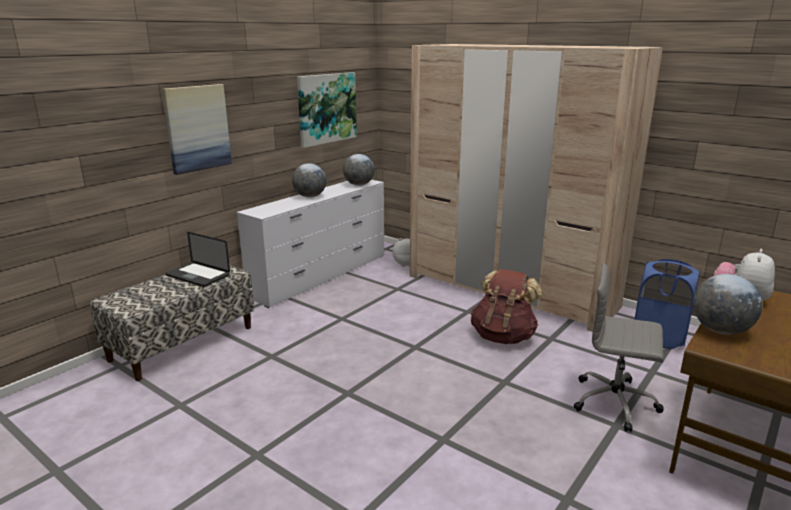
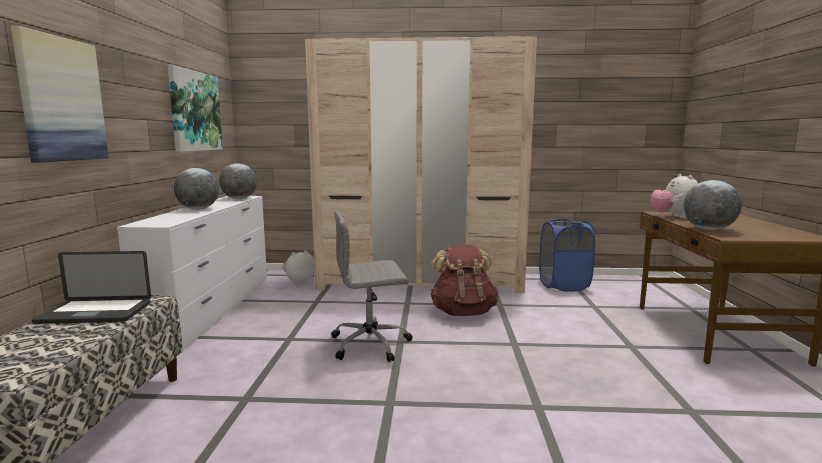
camera: 35 degrees left, 10 degrees down
grey office chair [574,263,664,432] -> grey office chair moved to [331,211,413,362]

